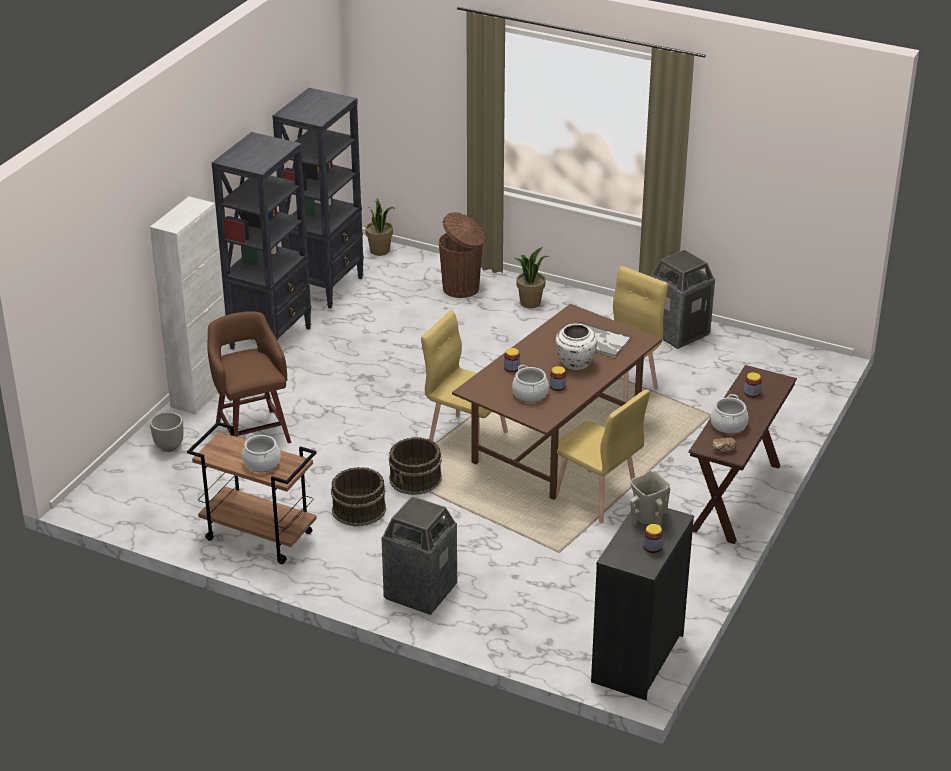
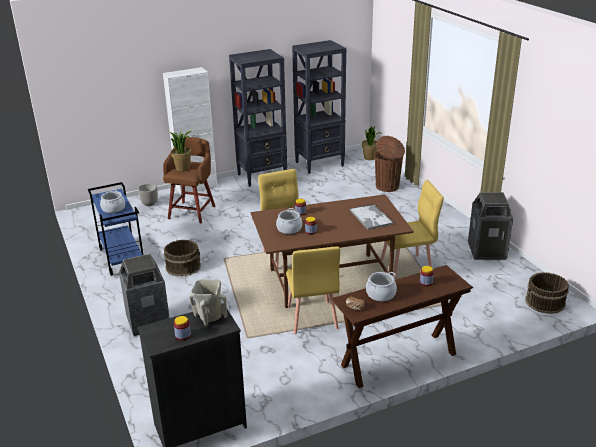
camera: 40 degrees right, 5 degrees down
brown cart [187,422,317,564] -> blue cart [88,182,143,276]
brown bucket [389,437,442,495] -> brown bucket moved to [525,272,569,314]
potted plant [513,247,550,308] -> potted plant moved to [170,131,192,172]
white vase [556,324,597,370] -> none

